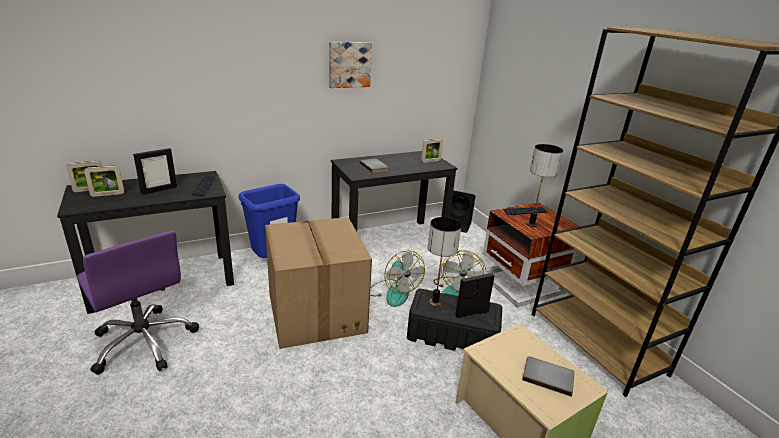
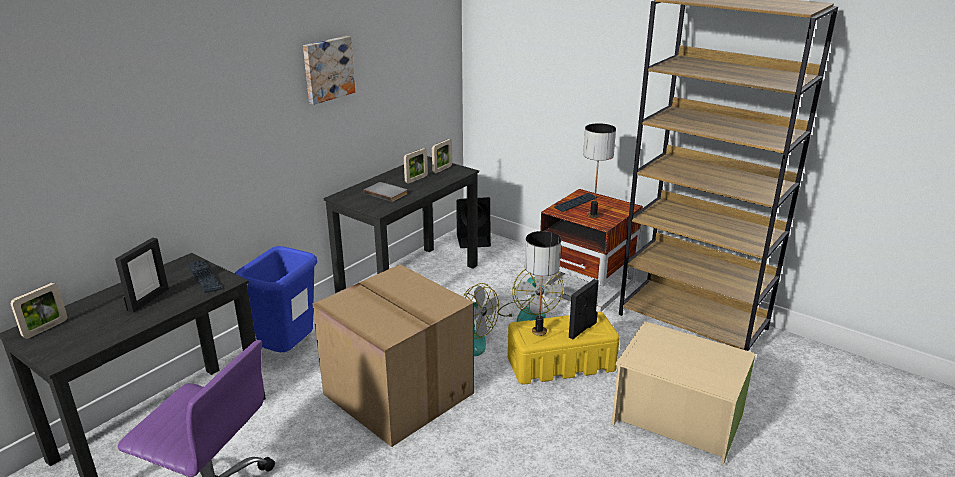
camera: 25 degrees left, 0 degrees up
picture frame [84,165,124,197] -> picture frame moved to [404,148,428,184]
black storage box [407,289,502,351] -> yellow storage box [508,312,620,385]
grey book [522,356,575,396] -> none

